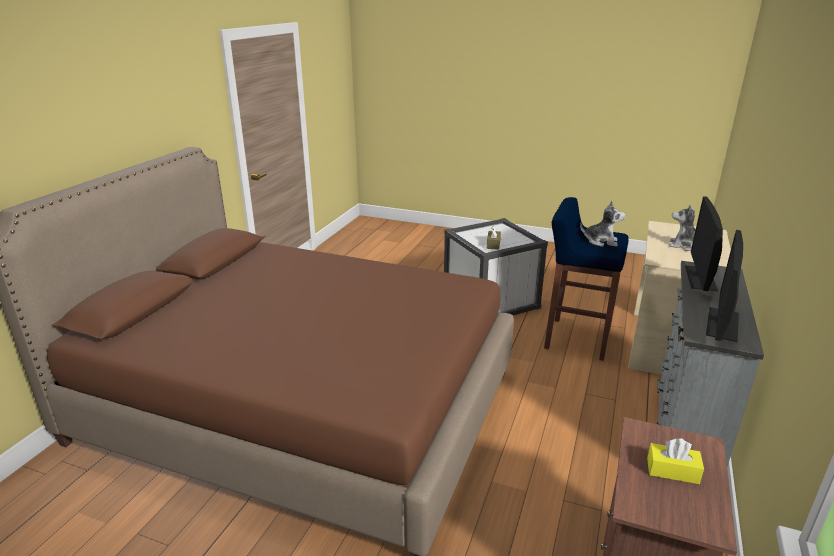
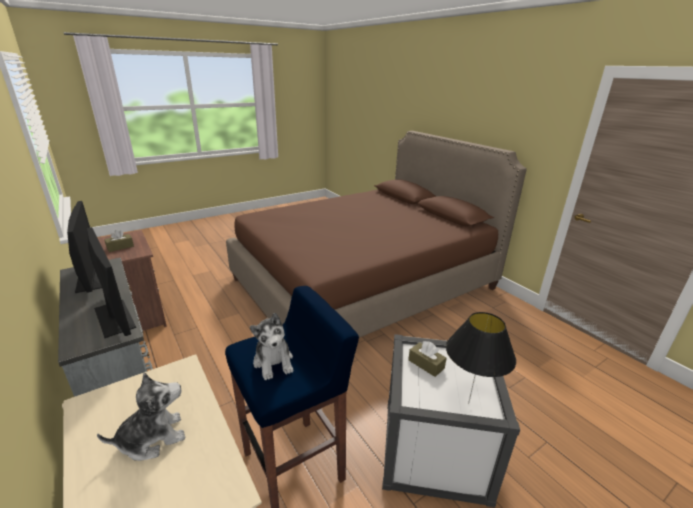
camera: 125 degrees right, 0 degrees up
plush toy [580,201,626,247] -> plush toy turned 75 degrees counterclockwise [250,313,293,380]
yellow tissue box [647,438,704,484] -> brown tissue box [104,230,134,252]
none -> black table lamp [446,312,516,403]

